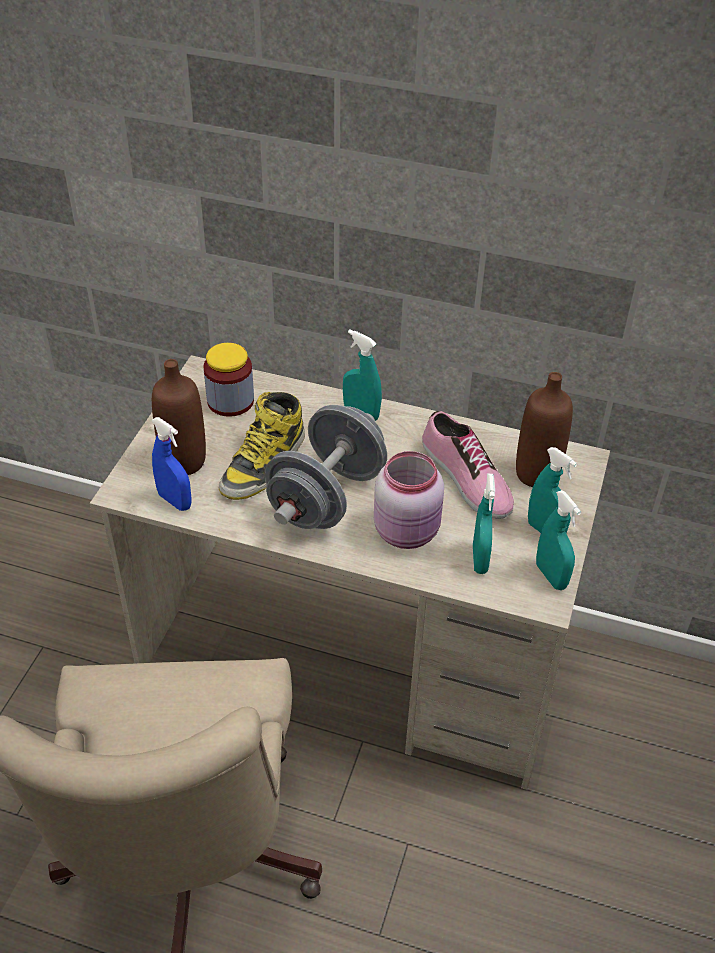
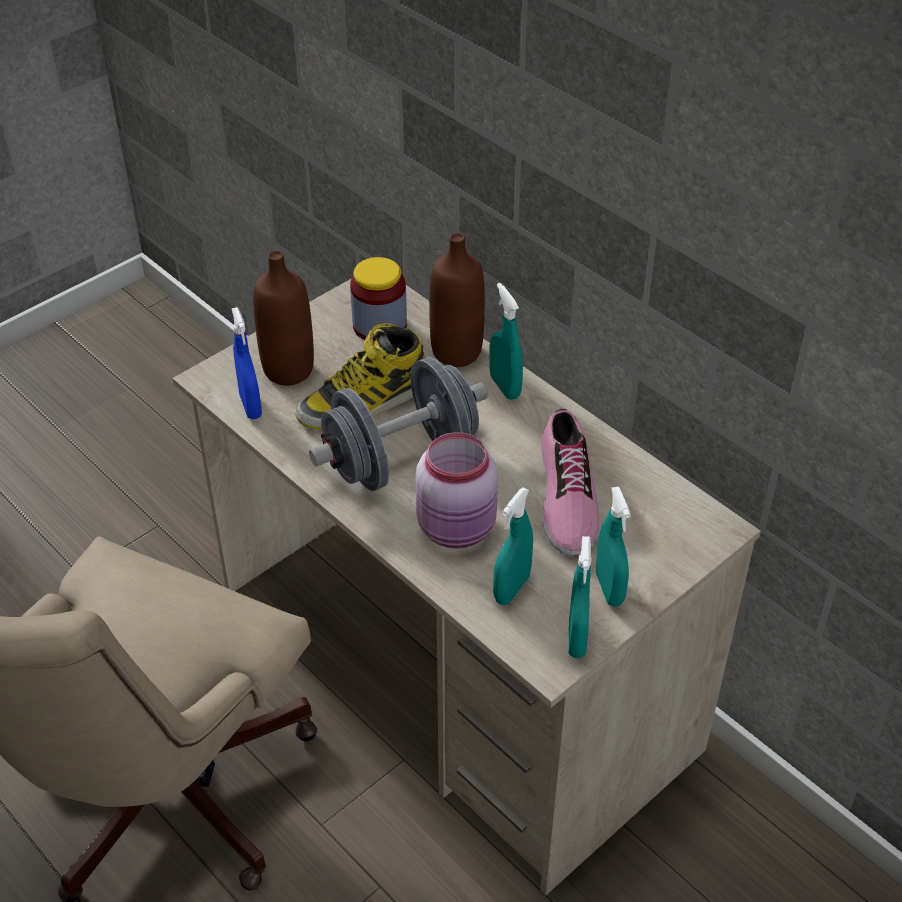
camera: 30 degrees right, 0 degrees up
brown bottle [516,372,573,487] -> brown bottle moved to [429,233,485,367]

